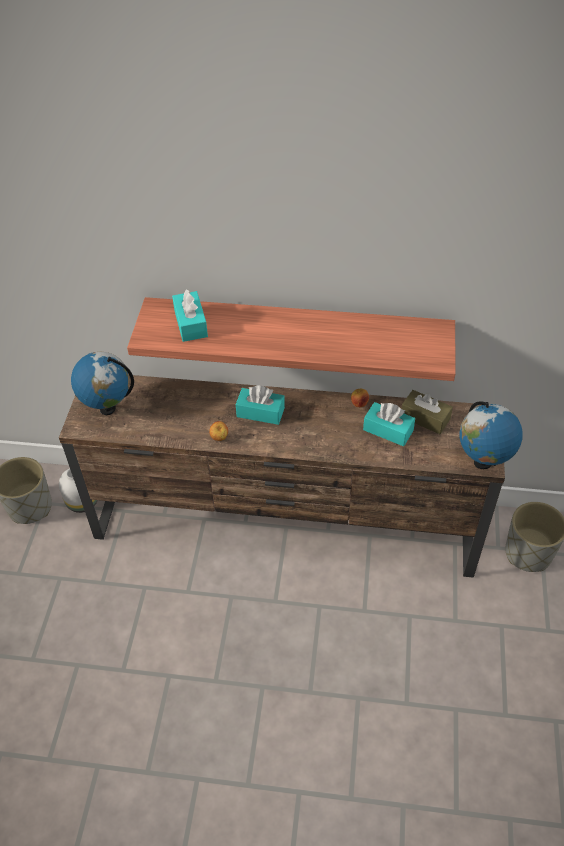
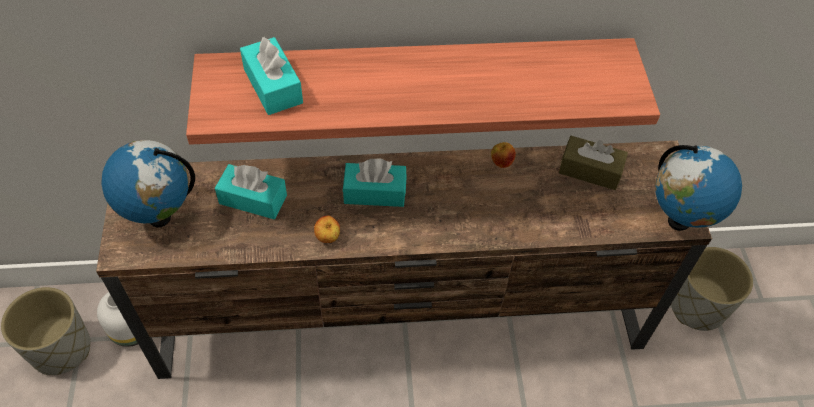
camera: 15 degrees left, 5 degrees up
turquoise tissue box [363,402,415,446] -> turquoise tissue box moved to [215,164,287,219]

